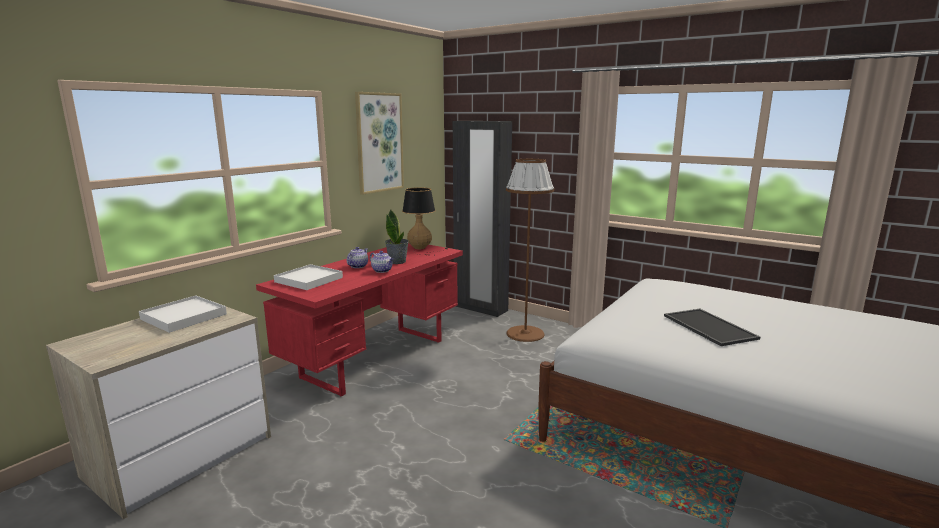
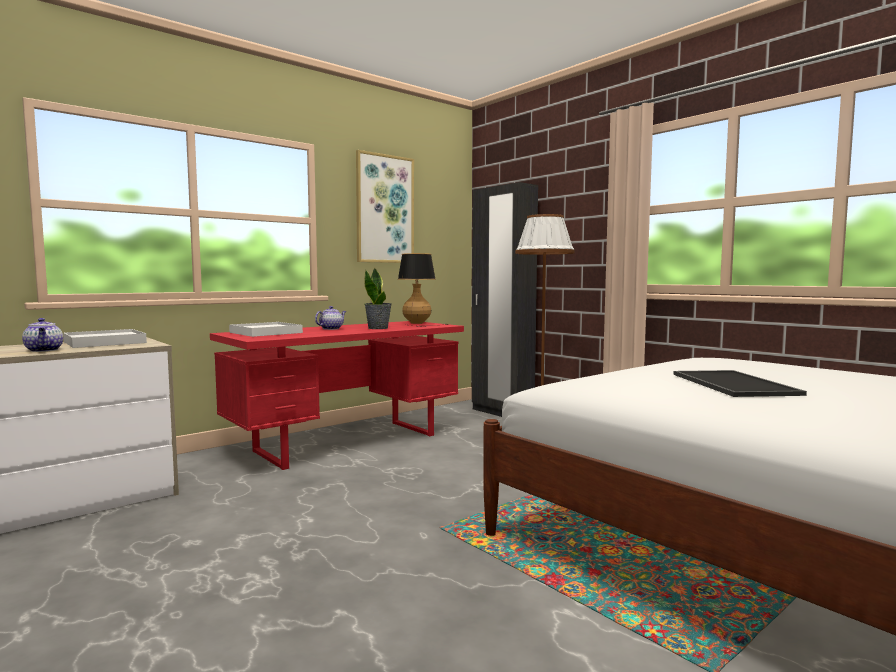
camera: 15 degrees right, 10 degrees down
teapot [370,251,393,273] -> teapot moved to [22,318,63,352]

